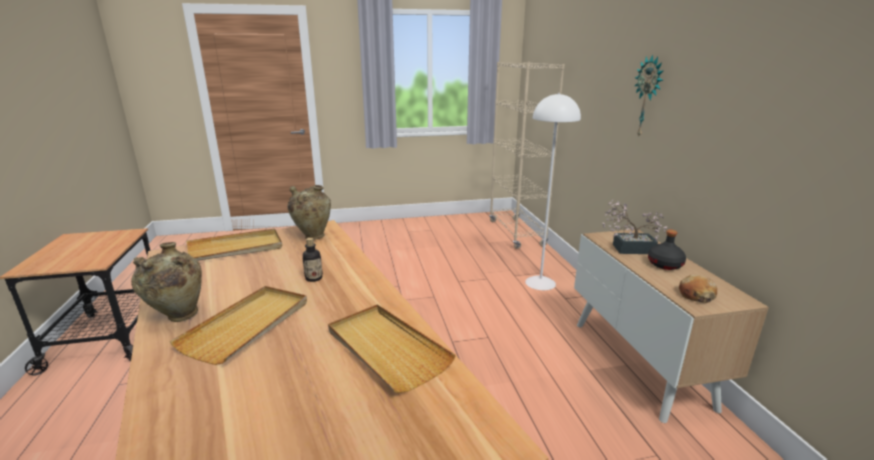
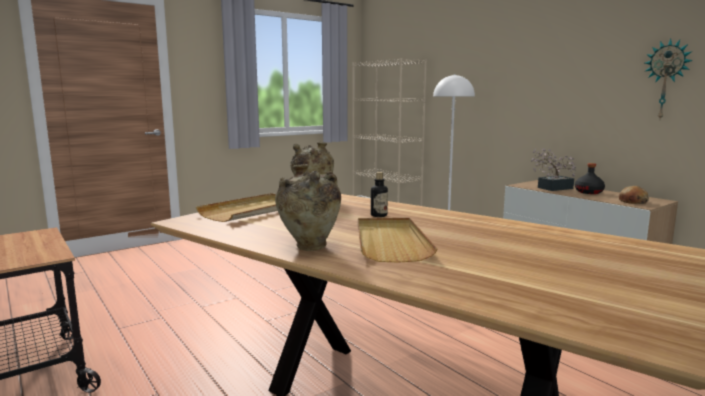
camera: 25 degrees left, 10 degrees down
beige tray [328,304,456,393] -> none
wall clock [635,54,664,138] -> wall clock moved to [645,38,693,119]

